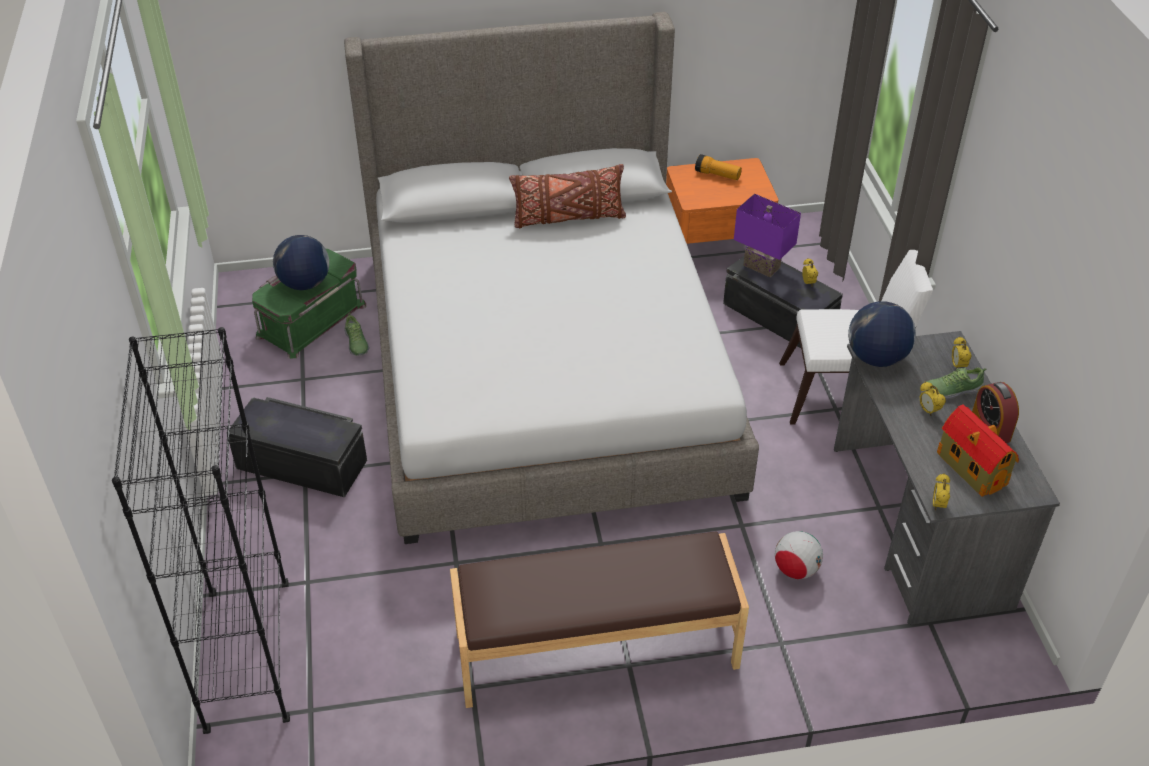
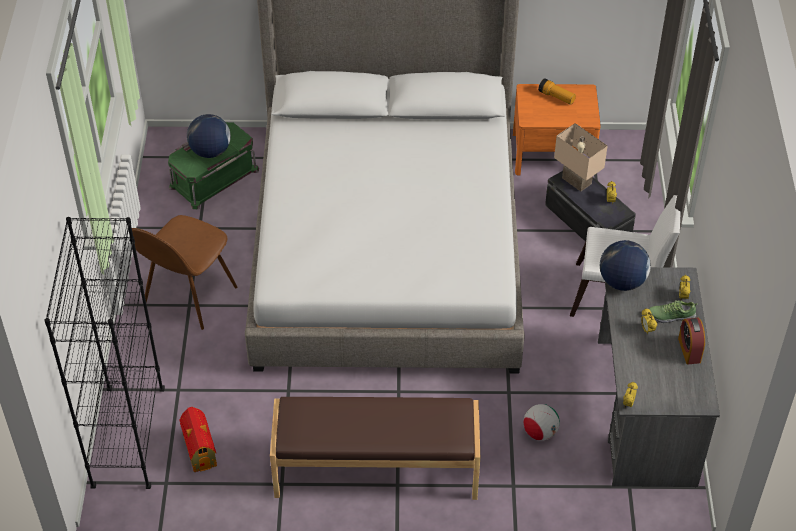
camera: 10 degrees right, 5 degrees up
black storage box [229,397,367,497] -> brown chair [132,215,237,330]
shoe [344,313,369,356] -> none
brown pillow [509,164,626,228] -> none
purple table lamp [734,194,801,277] -> beige table lamp [554,123,607,191]
toy house [937,404,1019,497] -> toy house moved to [179,407,217,472]

